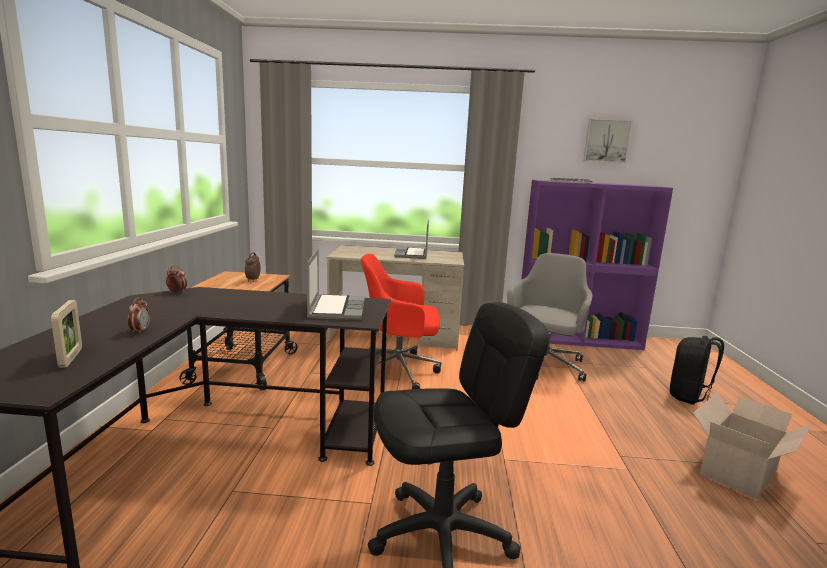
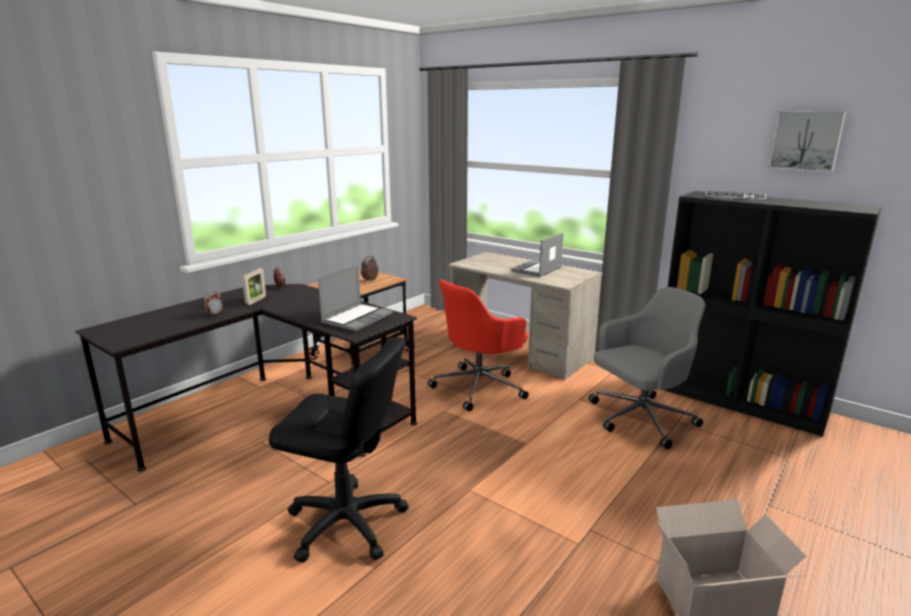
camera: 35 degrees right, 5 degrees up
picture frame [51,300,82,368] -> picture frame moved to [242,268,266,305]
red office chair [361,254,442,389] -> red office chair turned 75 degrees counterclockwise [428,279,529,411]
purple bookcase [521,180,673,350] -> black bookcase [665,191,882,436]
black backpack [670,336,724,405] -> none

